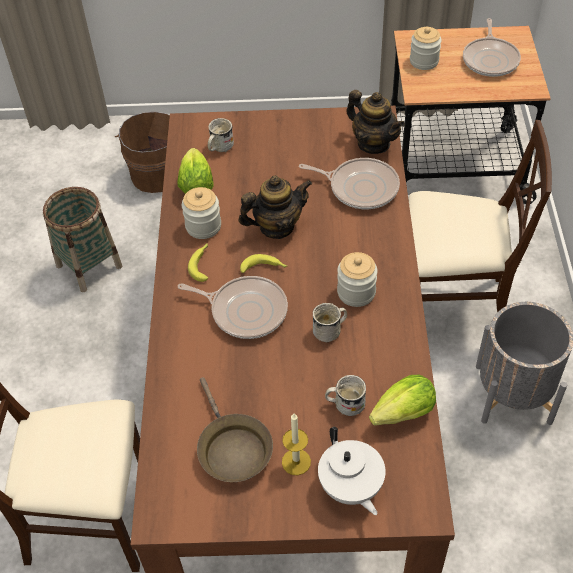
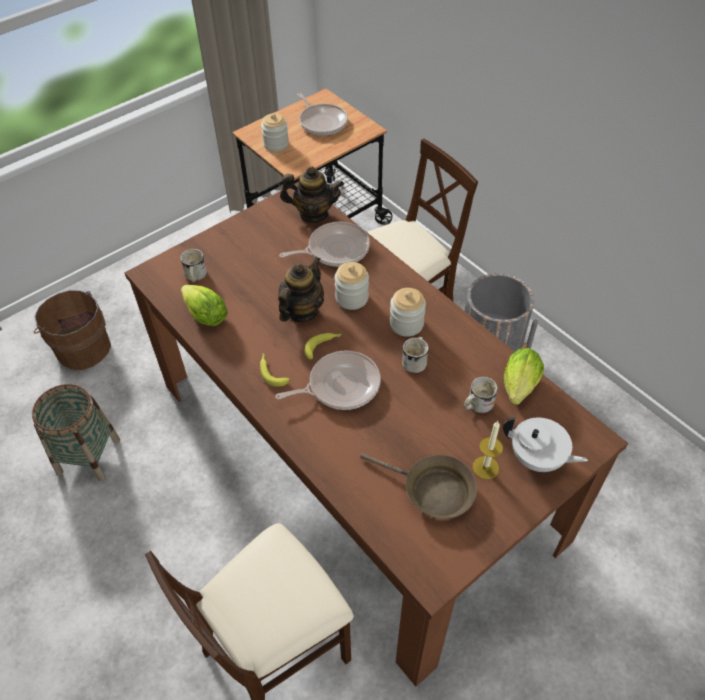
camera: 40 degrees left, 0 degrees up
jar [182,187,221,239] -> jar moved to [335,262,369,310]

